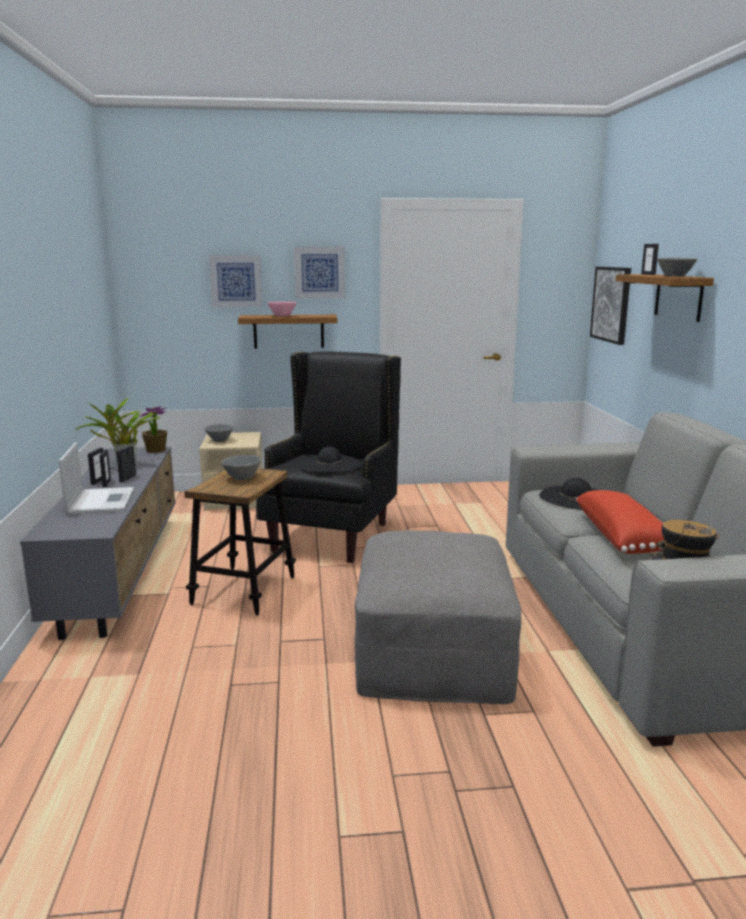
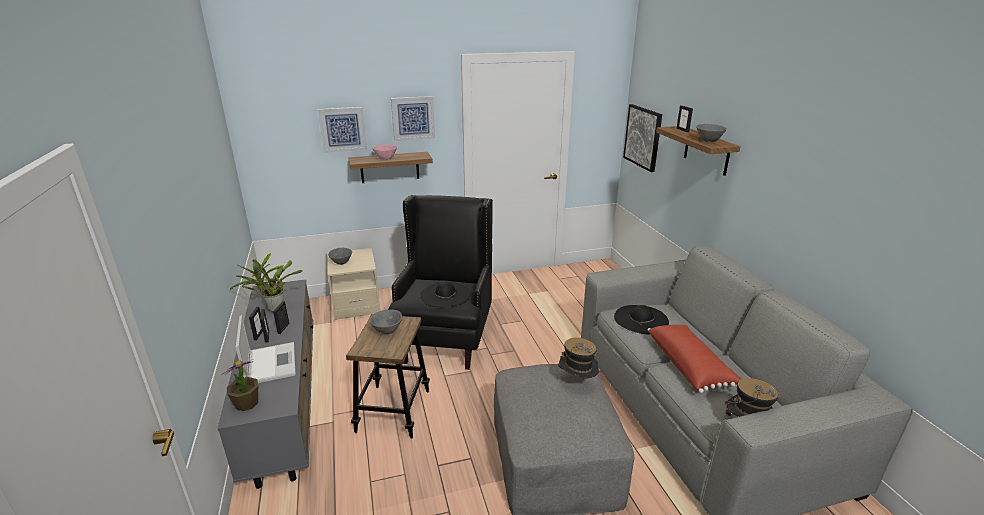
camera: 10 degrees left, 10 degrees up
potted plant [140,406,167,453] -> potted plant moved to [223,359,258,411]
none -> hat [557,337,599,378]

